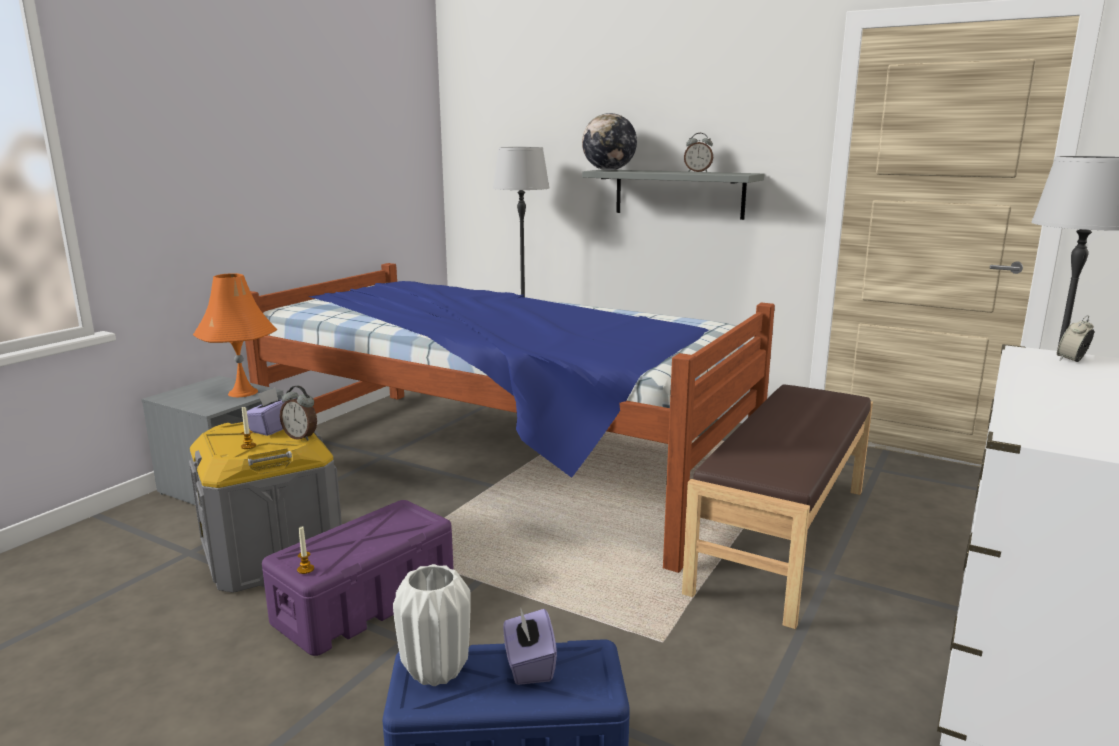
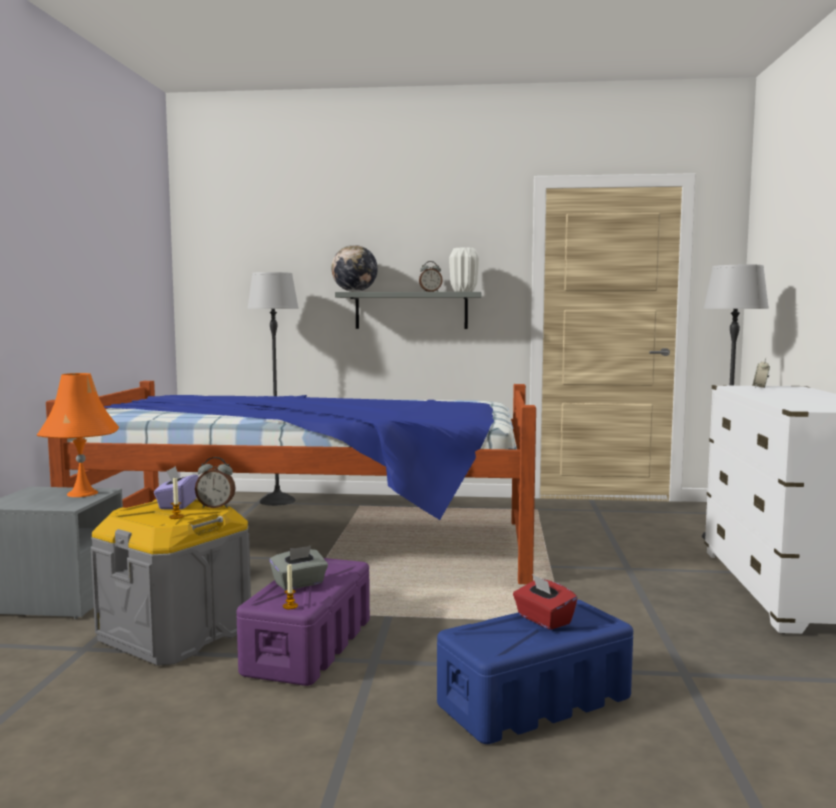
camera: 25 degrees left, 10 degrees down
white vase [393,564,471,686] -> white vase moved to [449,248,479,292]
purple tissue box [503,607,557,685] -> red tissue box [513,574,578,630]
brown bench [682,384,873,629] -> none
none -> grey tissue box [270,546,328,591]

